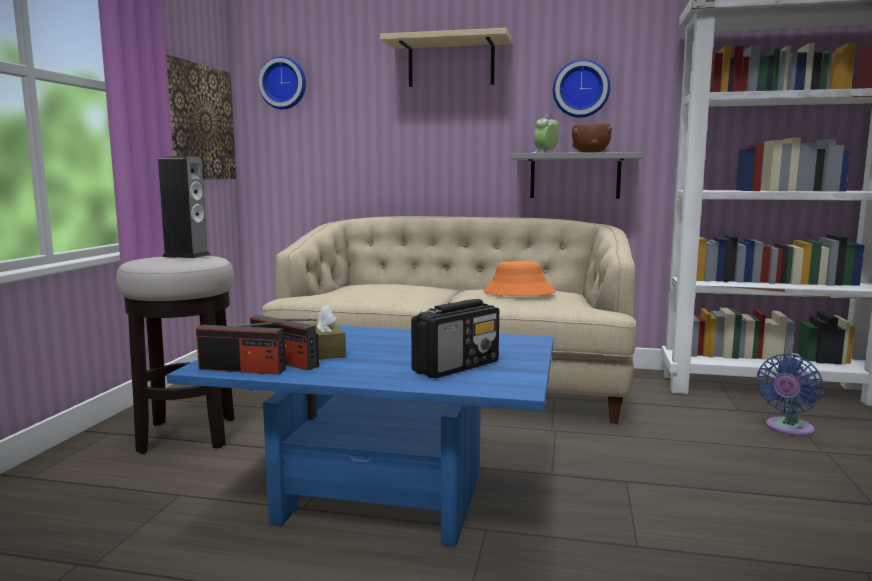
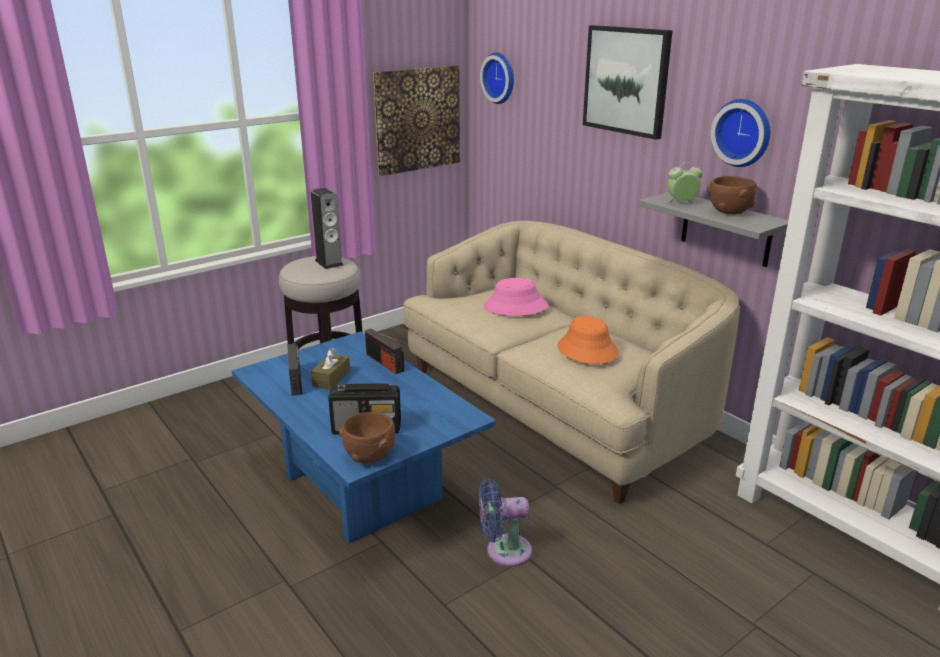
camera: 40 degrees right, 15 degrees up
radio [196,321,286,375] -> radio moved to [365,328,404,374]
beige shelf [380,28,511,87] -> picture [583,25,673,140]
blue fan [757,354,823,436] -> blue fan moved to [479,478,532,567]
none -> brown bowl [339,412,395,463]
none -> pink hat [484,278,548,316]

